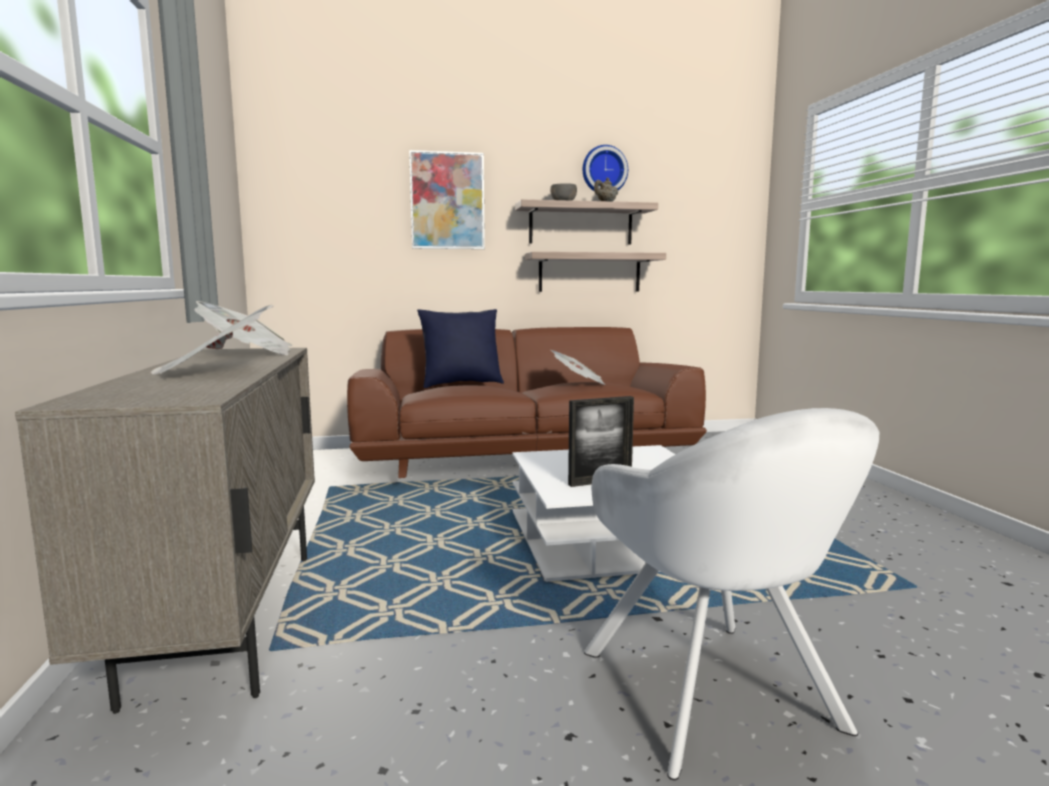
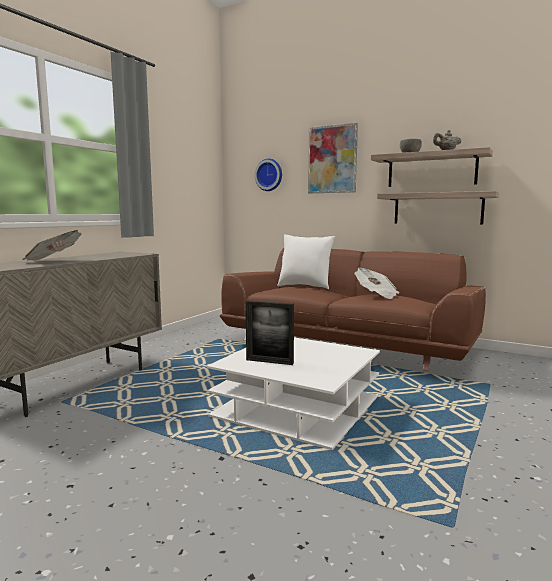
camera: 40 degrees right, 0 degrees up
newspaper [194,301,292,355] -> none
blue pillow [417,309,504,388] -> white pillow [277,234,335,289]
wall clock [583,145,628,191] -> wall clock moved to [255,159,282,191]
white armchair [584,408,879,780] -> none

